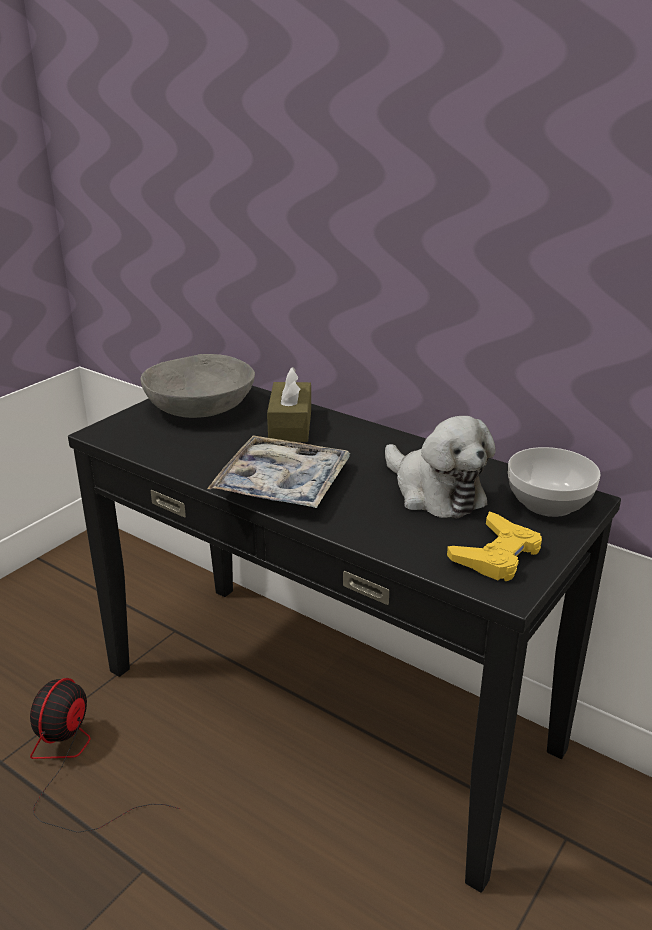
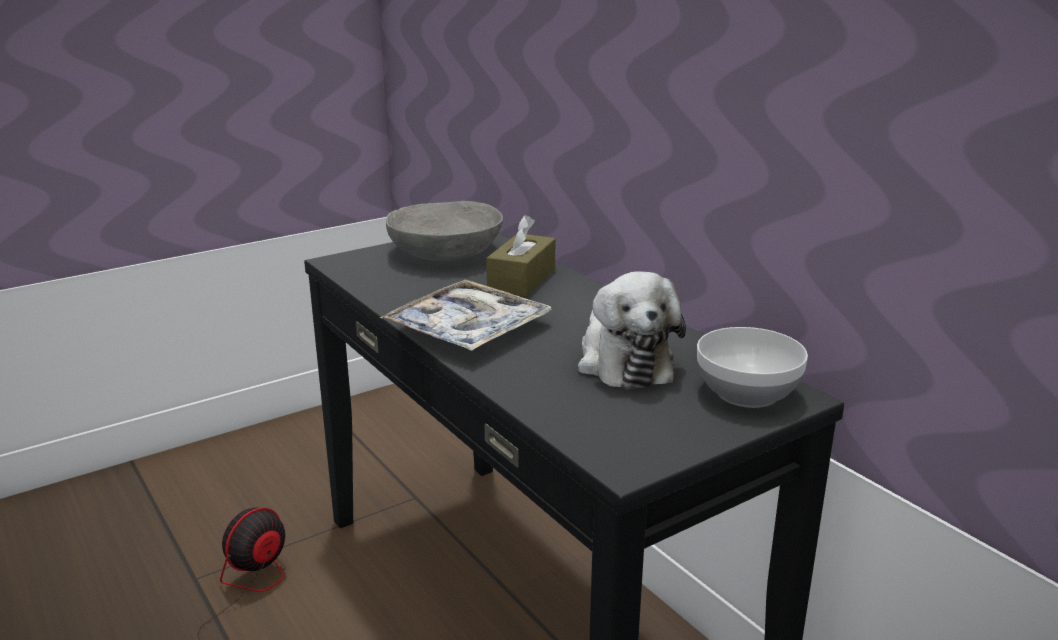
camera: 20 degrees right, 5 degrees down
yellow game controller [447,511,542,581] -> none

